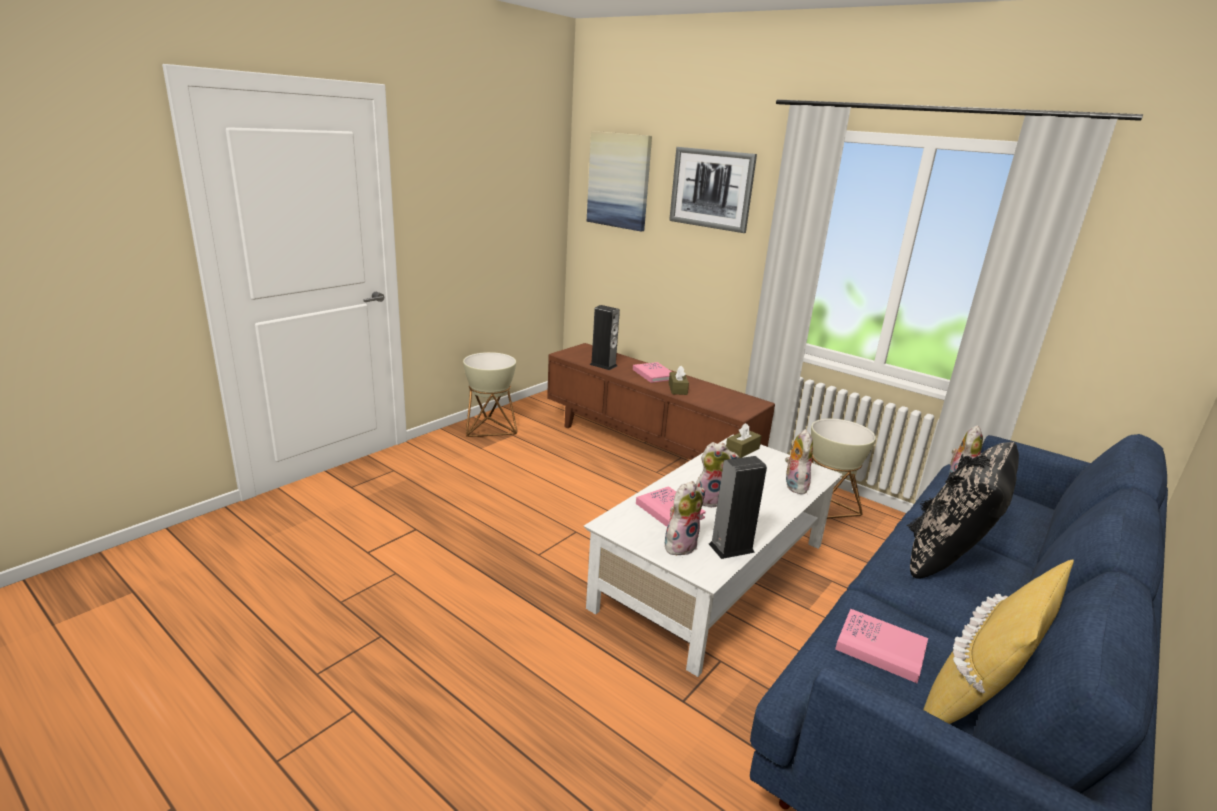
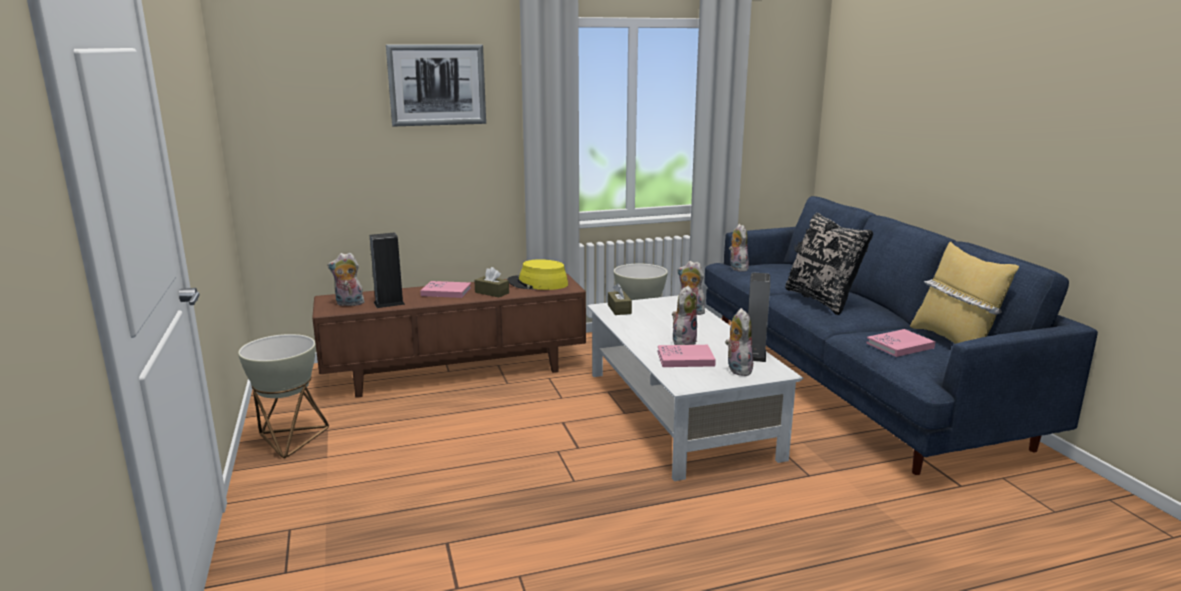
camera: 55 degrees left, 5 degrees down
picture [587,131,652,231] -> none
none -> plush toy [327,253,364,306]
none -> yellow hat [507,259,568,290]

